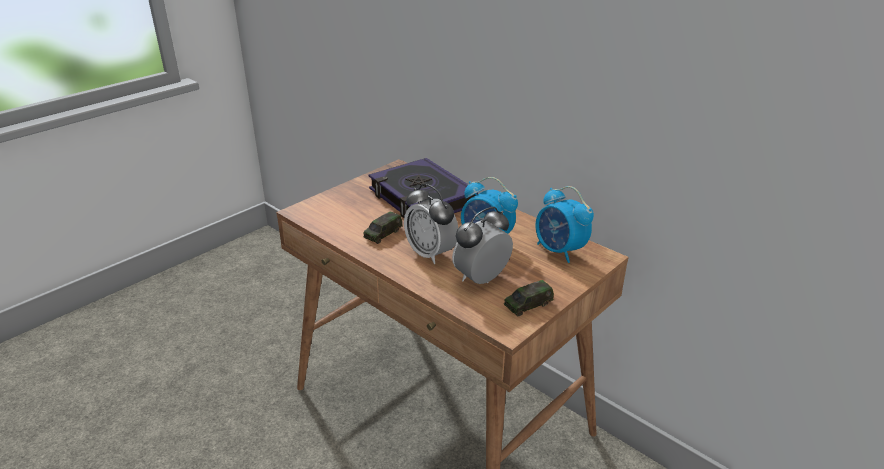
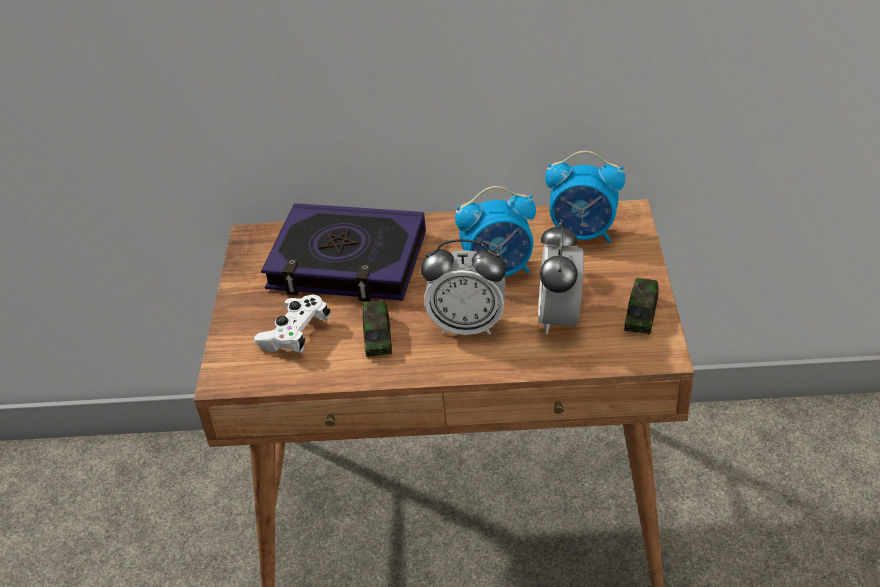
camera: 40 degrees left, 10 degrees up
none -> white game controller [254,294,330,354]

